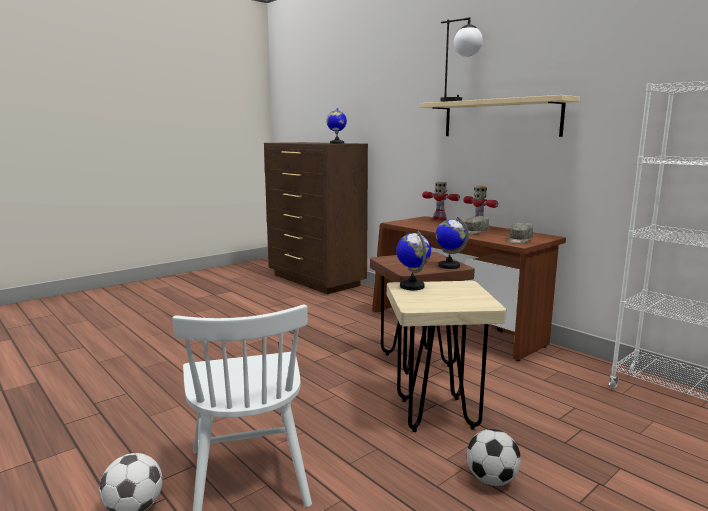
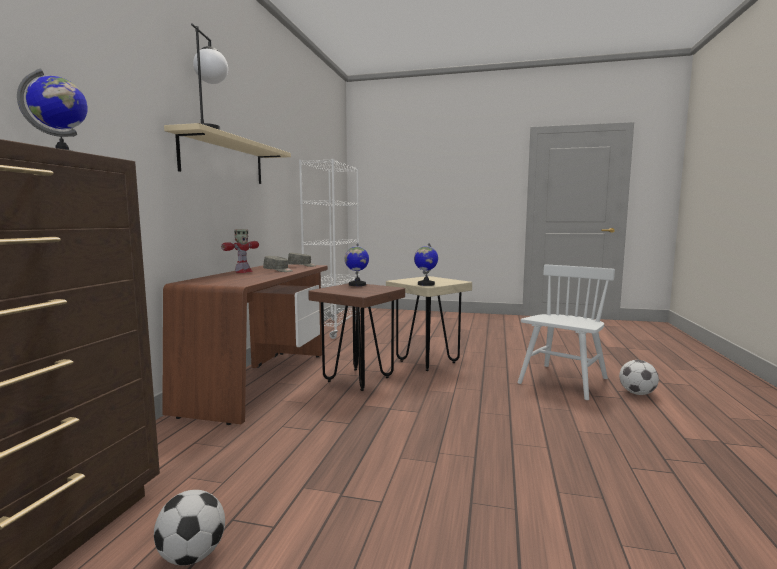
camera: 125 degrees left, 5 degrees down
toy robot [422,181,460,221] -> none
football [467,429,521,486] -> football moved to [154,490,225,566]

